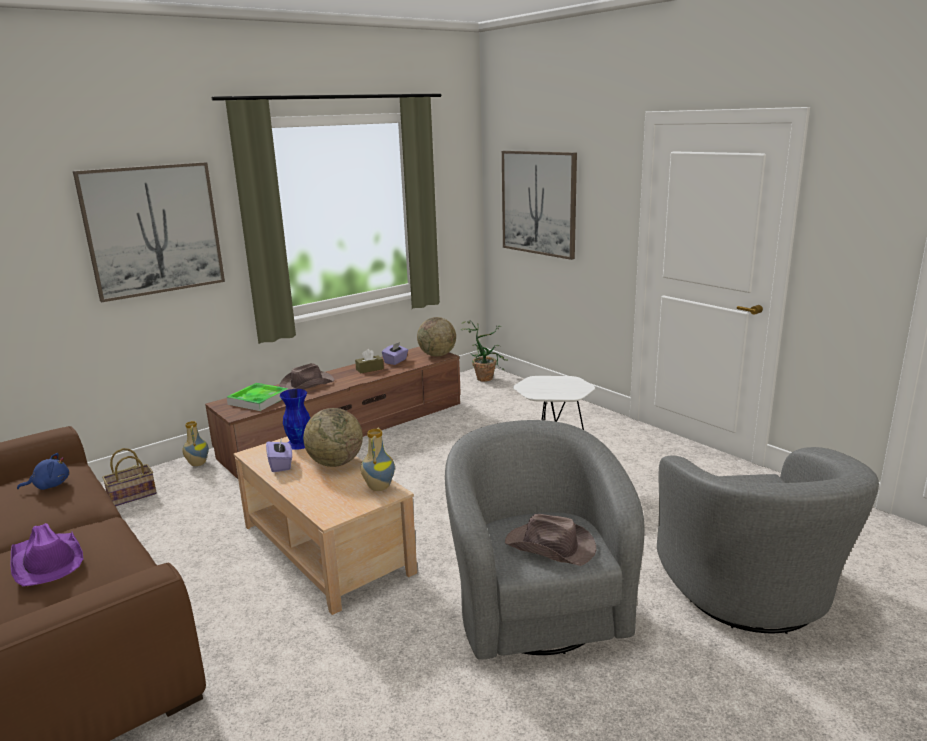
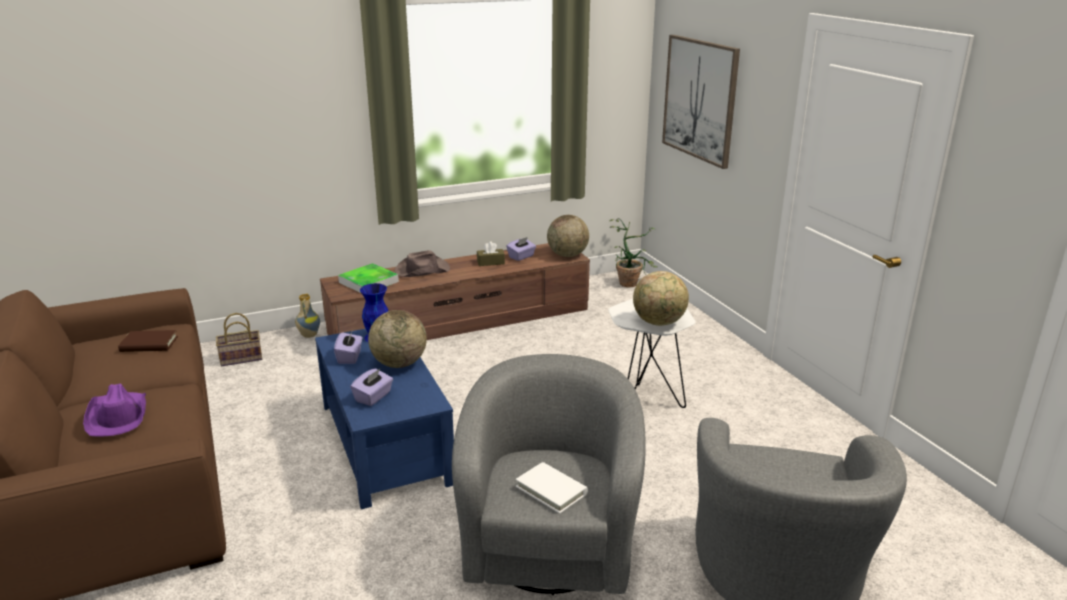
camera: 15 degrees right, 5 degrees up
blue plush toy [17,453,69,490] -> brown book [118,330,178,352]
picture [73,162,225,302] -> none
beige coffee table [233,437,417,615] -> blue coffee table [315,329,454,509]
vase [361,427,395,491] -> none
brown hat [505,514,596,566] -> white book [515,462,588,514]
none -> purple tissue box [350,368,393,406]
none -> globe [633,271,689,326]

